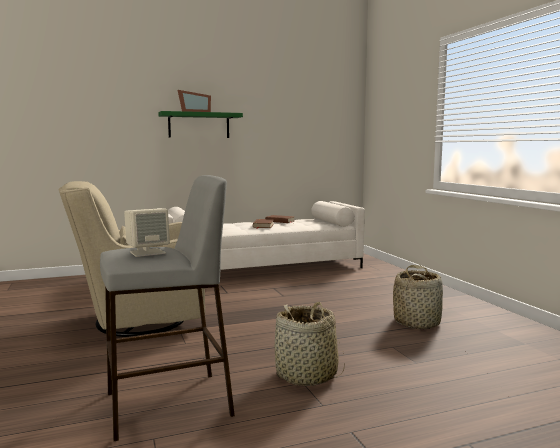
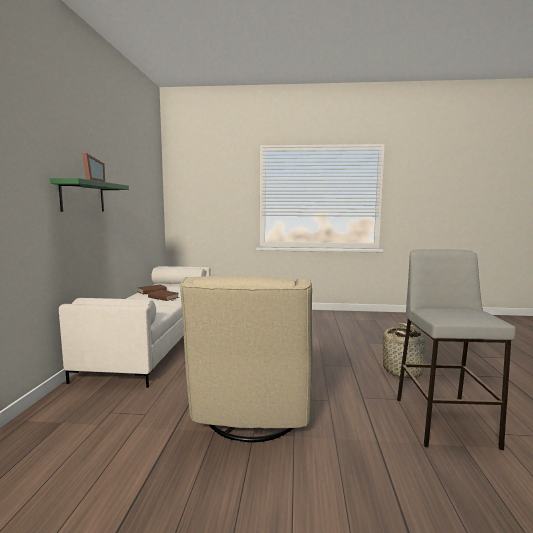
camera: 65 degrees left, 0 degrees up
beige speaker [124,208,170,257] -> none
basket [393,265,443,329] -> none

